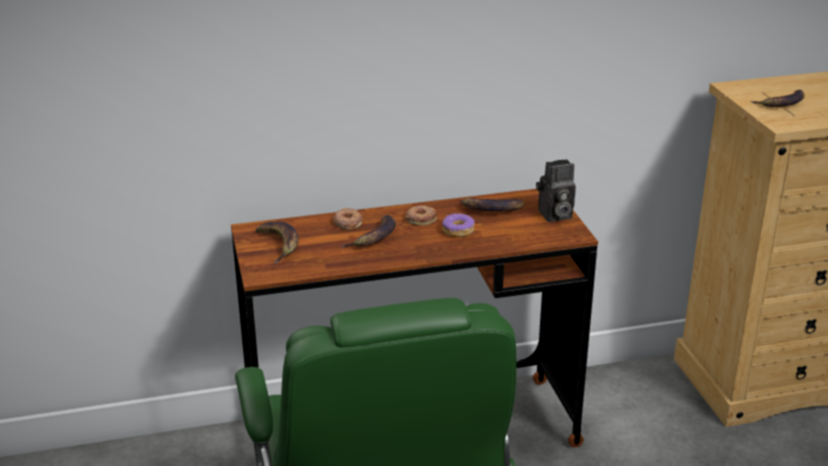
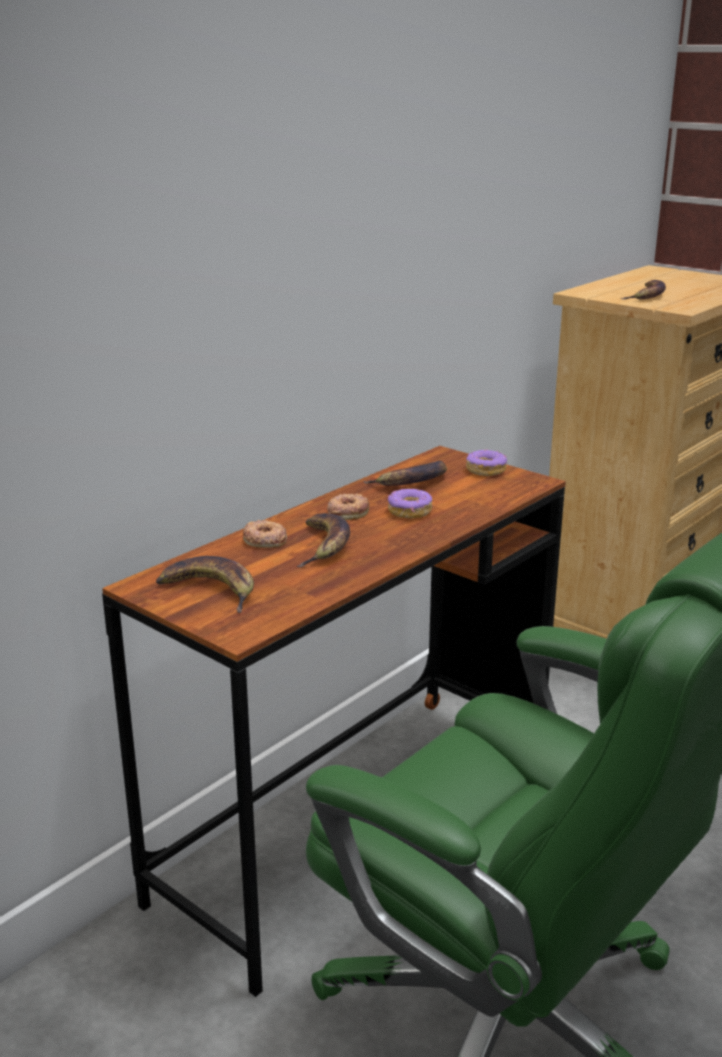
camera: 35 degrees left, 5 degrees down
camera [536,159,576,222] -> donut [466,449,507,476]

